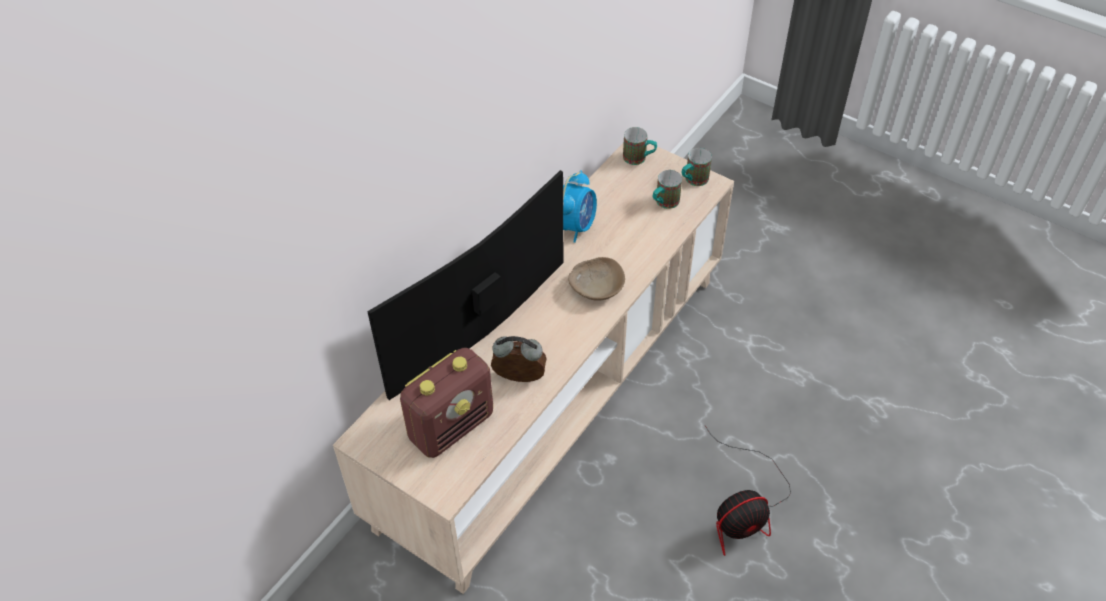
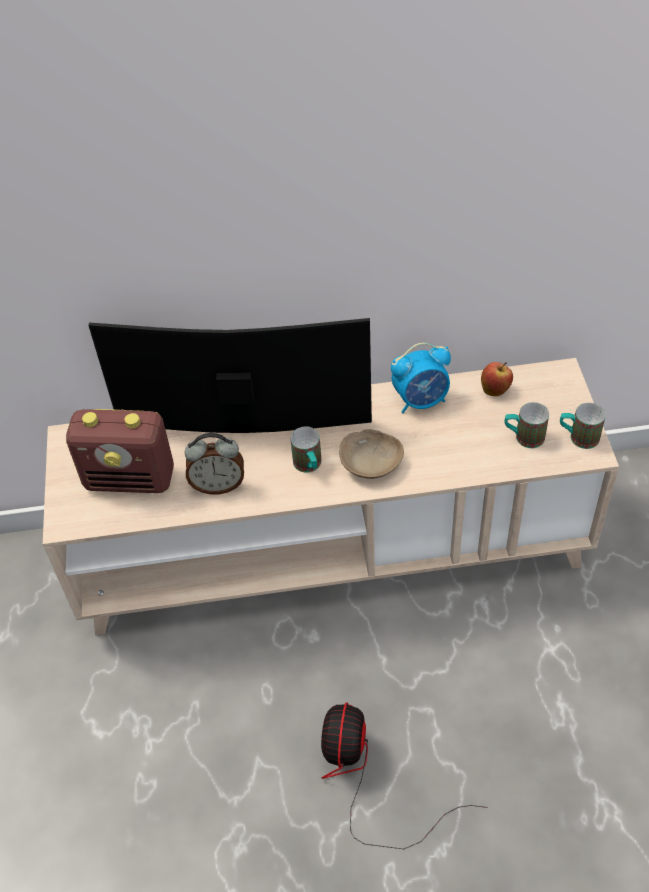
camera: 50 degrees right, 0 degrees up
alarm clock [491,336,547,382] -> alarm clock turned 120 degrees clockwise [185,433,244,494]
mug [623,127,657,165] -> mug moved to [290,426,322,473]
fan [705,426,791,556] -> fan turned 75 degrees clockwise [321,703,487,849]
none -> apple [481,362,513,396]

